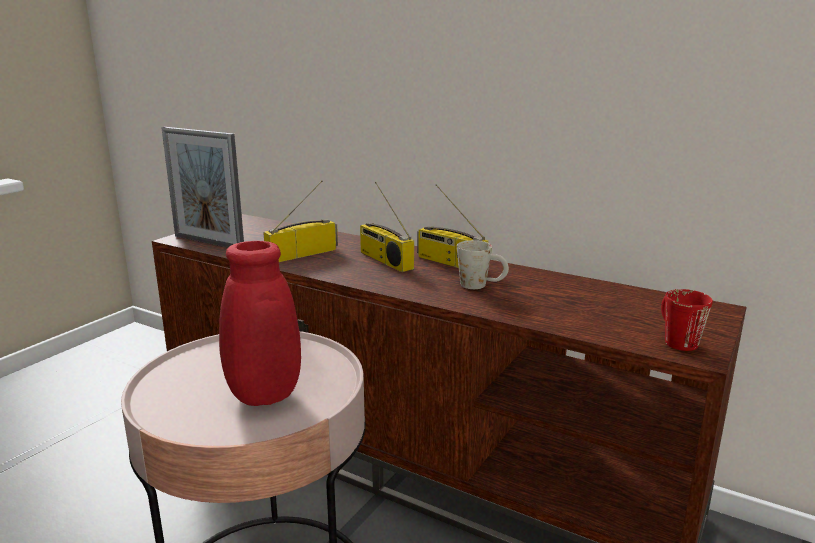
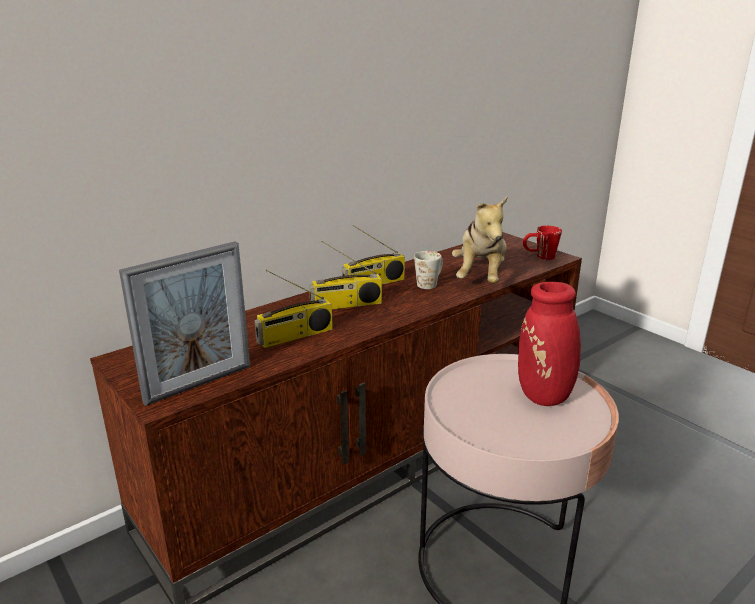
camera: 70 degrees left, 5 degrees up
radio [263,181,338,262] -> radio turned 105 degrees counterclockwise [255,270,333,348]
none -> plush toy [452,197,507,283]

